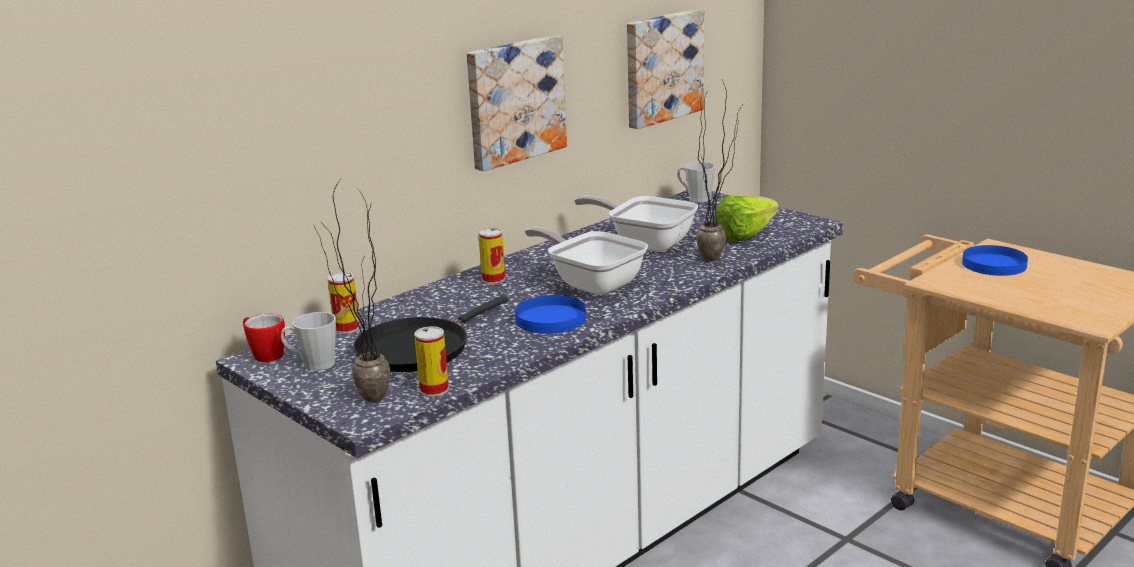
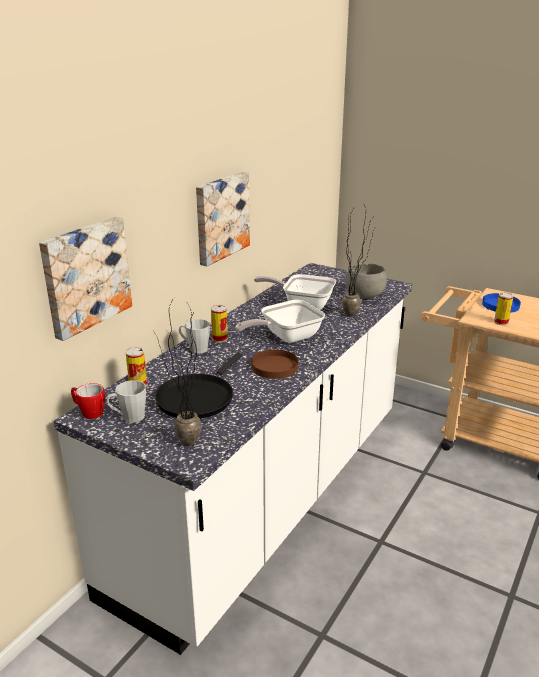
camera: 15 degrees left, 5 degrees up
can [414,326,449,397] -> can moved to [494,292,513,325]
blue plate [515,295,586,334] -> brown plate [251,350,298,379]
frying pan [525,227,648,295] -> frying pan turned 60 degrees counterclockwise [235,300,325,343]
picture [627,9,704,129] -> picture moved to [39,217,132,341]
grey mug [677,162,716,202] -> grey mug moved to [179,319,210,354]
lettuce [715,195,779,242] -> grey bowl [345,263,387,299]

